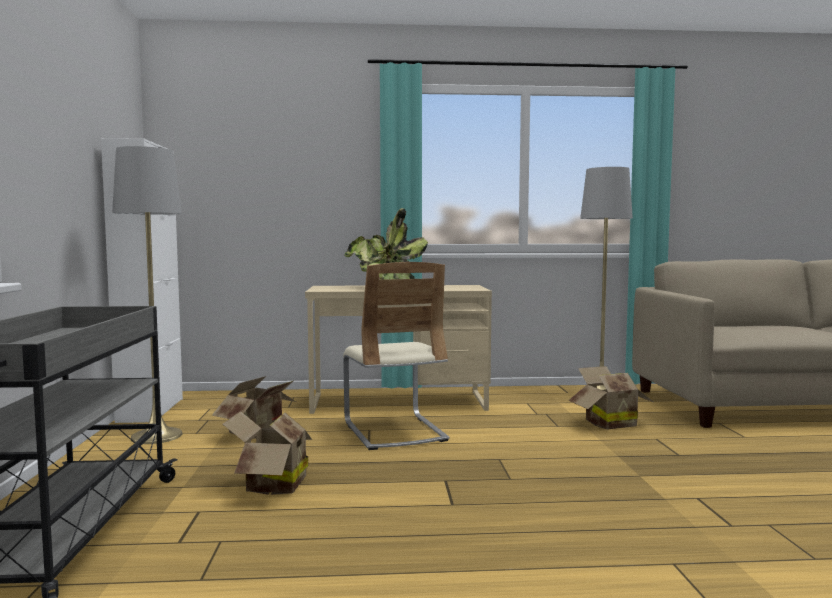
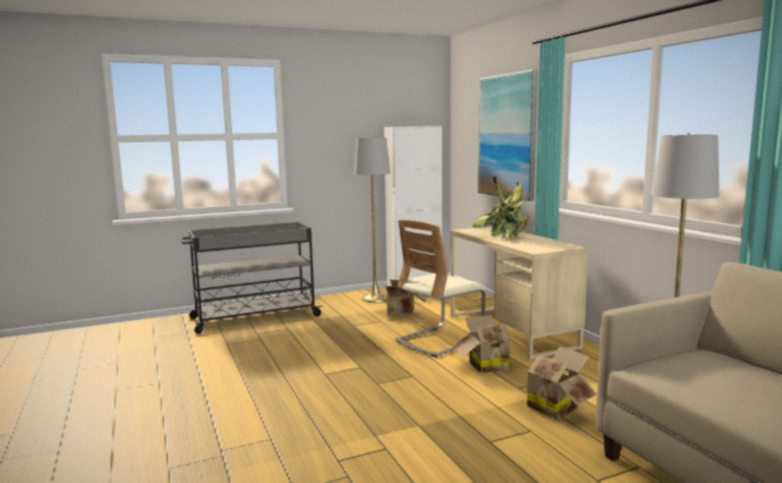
camera: 70 degrees right, 5 degrees up
cardboard box [223,411,312,495] -> cardboard box moved to [453,315,524,373]
none -> picture [478,69,537,201]

